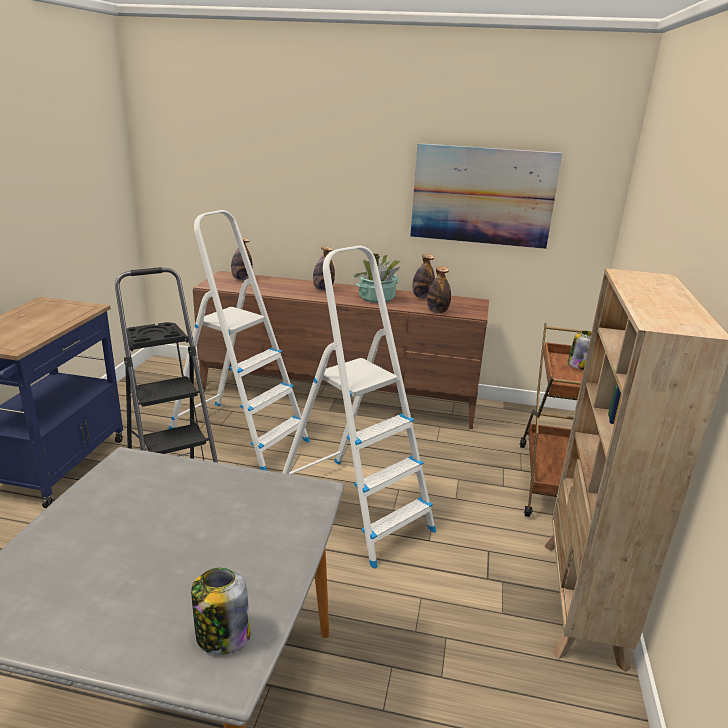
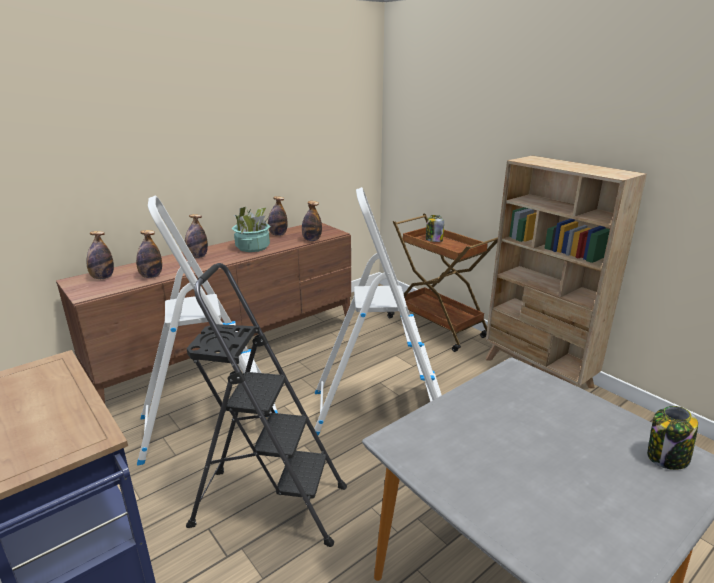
camera: 50 degrees left, 0 degrees up
picture [410,143,562,249] -> none
none -> bottle [136,230,162,278]

